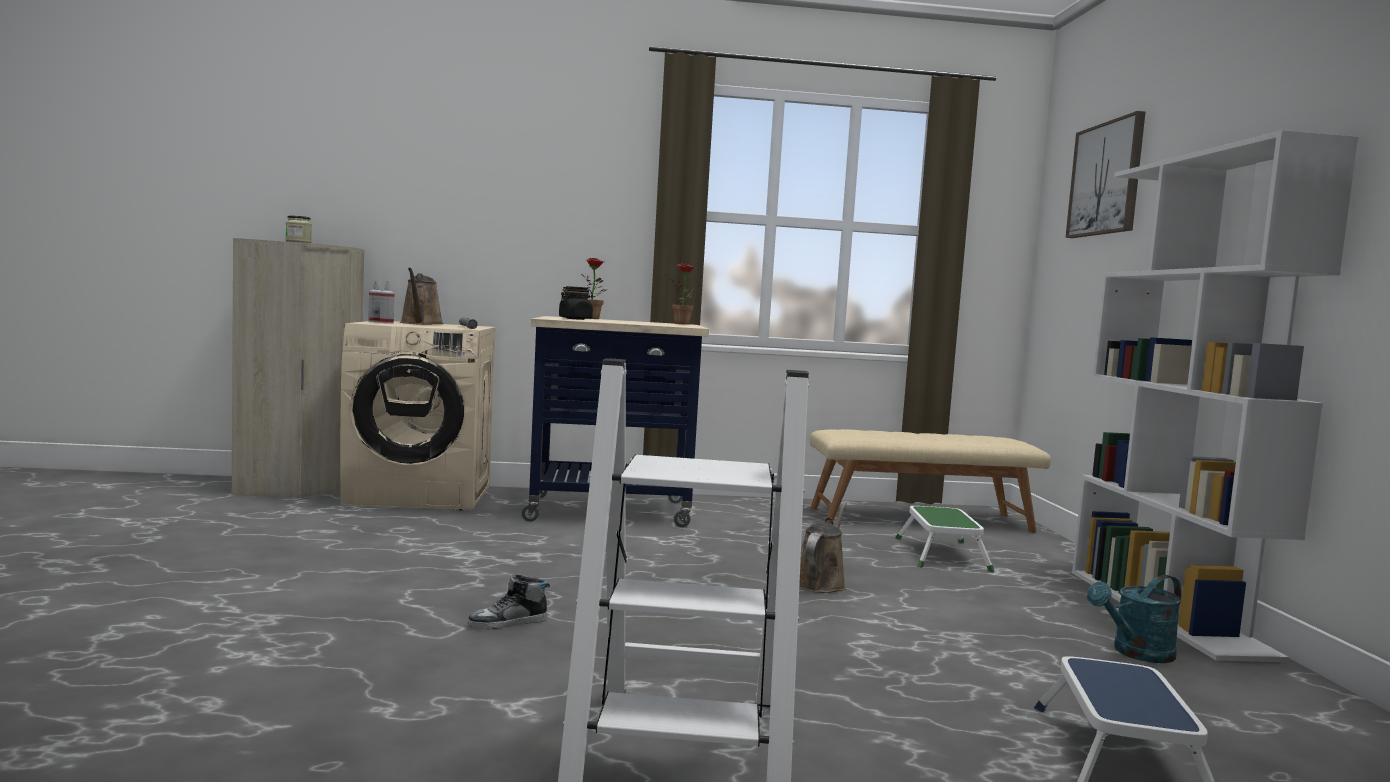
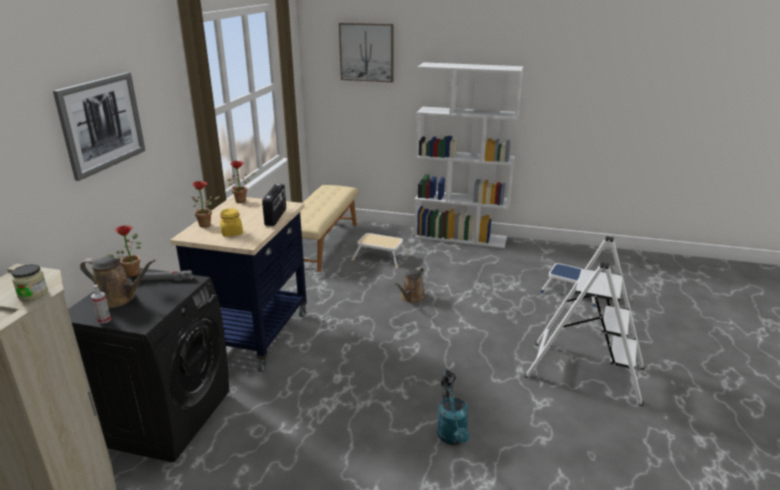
camera: 70 degrees left, 20 degrees up
beige washing machine [340,321,496,511] -> black washing machine [68,268,229,462]
spray bottle [380,281,394,324] -> none
black jar [559,286,593,320] -> yellow jar [220,208,243,237]
brown watering can [799,502,847,593] -> brown watering can turned 105 degrees counterclockwise [395,267,426,303]
green step ladder [895,506,995,572] -> beige step ladder [351,233,409,268]
turquoise watering can [1087,575,1182,663] -> turquoise watering can moved to [437,389,470,445]
none -> picture [53,72,146,181]
none -> potted plant [107,225,141,277]
none -> radio [262,184,286,226]

